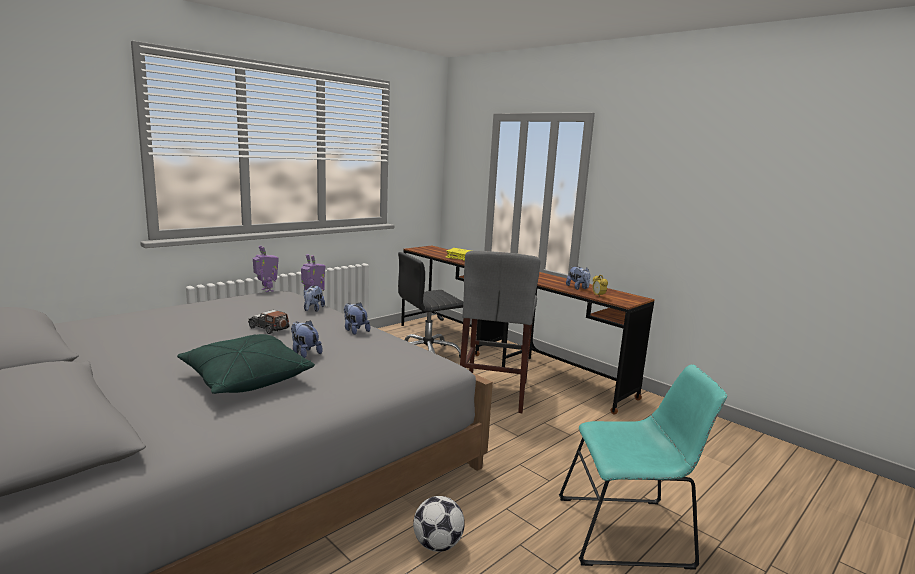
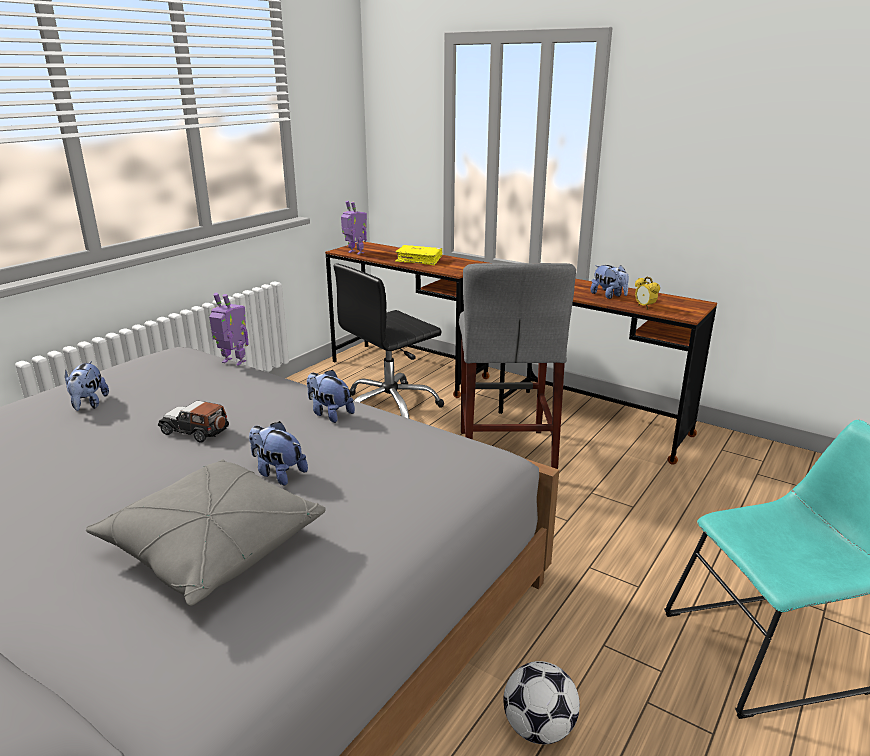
camera: 10 degrees left, 10 degrees up
green pillow [177,334,315,394] -> grey pillow [86,459,326,606]
toy robot [253,246,279,292] -> toy robot moved to [341,201,367,255]
plush toy [304,285,325,312] -> plush toy moved to [65,361,109,411]

